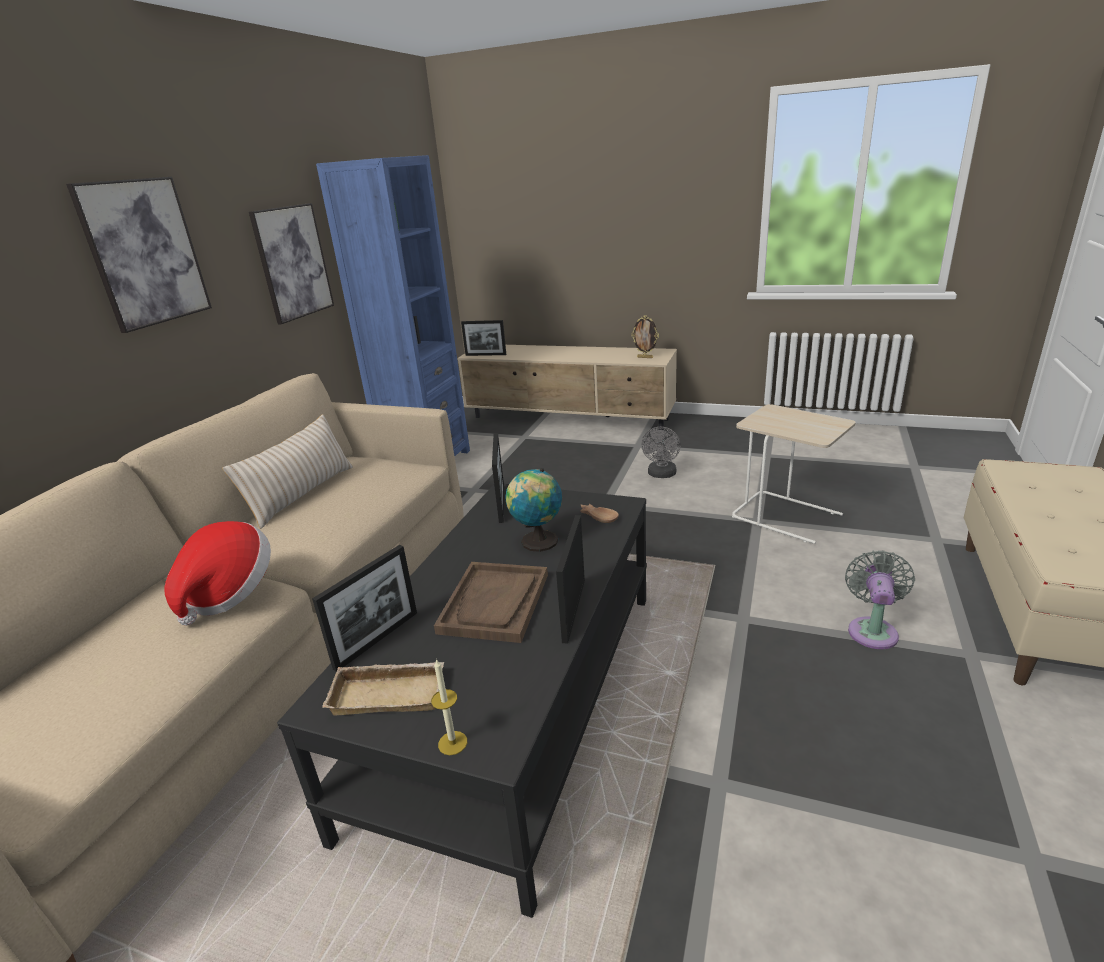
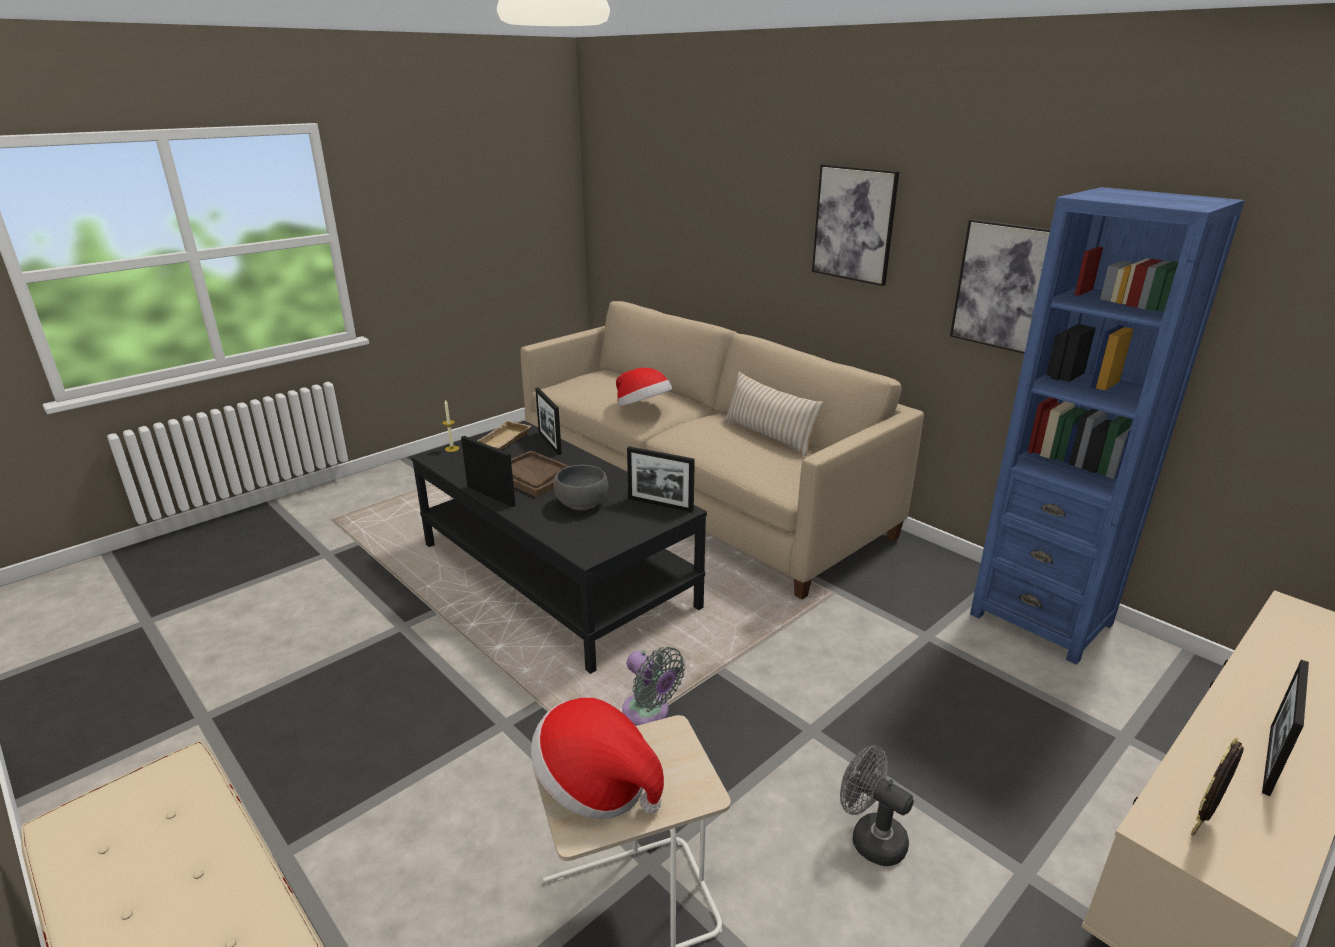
camera: 115 degrees right, 0 degrees up
picture frame [461,320,506,356] -> picture frame moved to [1262,660,1309,796]
globe [505,468,562,552] -> grey bowl [553,465,608,510]
brown bowl [580,504,619,523] -> none
grey fan [845,550,915,649] -> grey fan moved to [622,647,685,725]
none -> hat [531,698,664,819]

